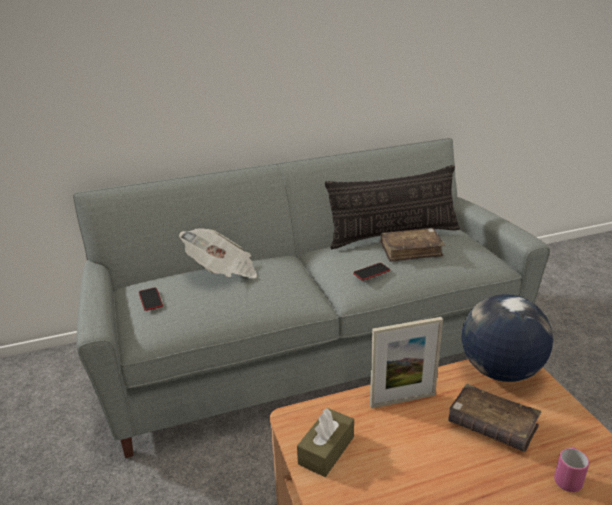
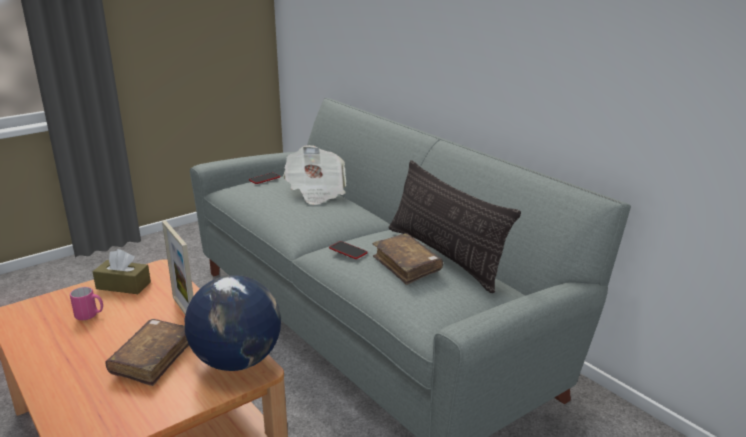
camera: 70 degrees right, 5 degrees down
pink mug [554,447,589,492] -> pink mug moved to [70,287,103,320]

